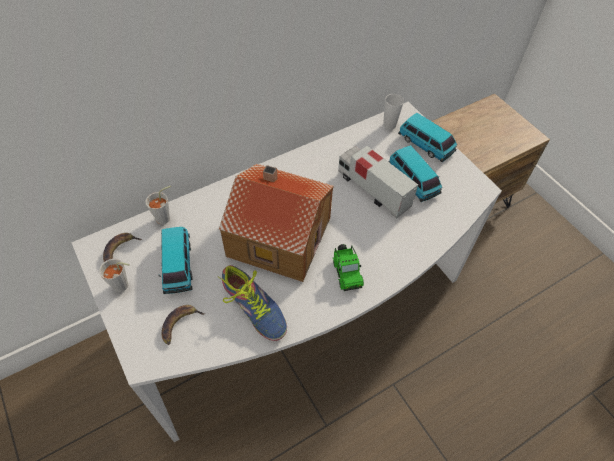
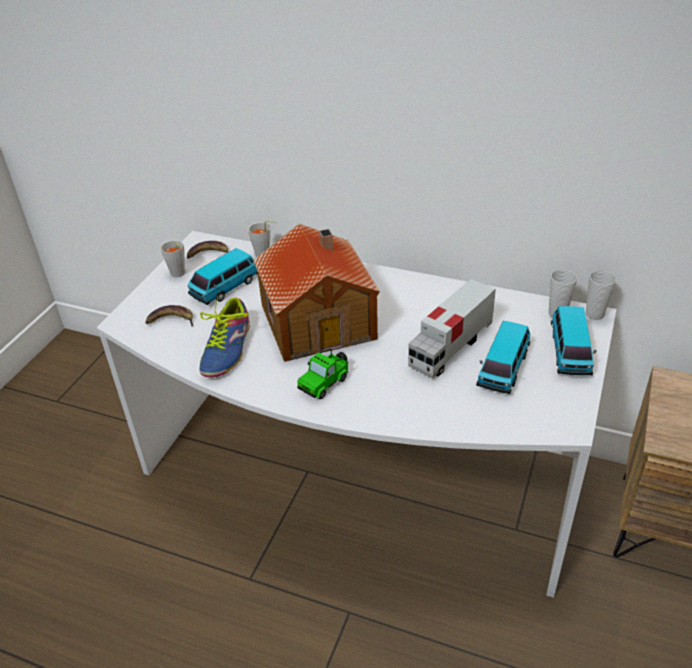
camera: 55 degrees right, 15 degrees down
toy truck [338,146,418,219] -> toy truck turned 150 degrees counterclockwise [408,279,496,378]
none -> cup [586,270,617,320]

